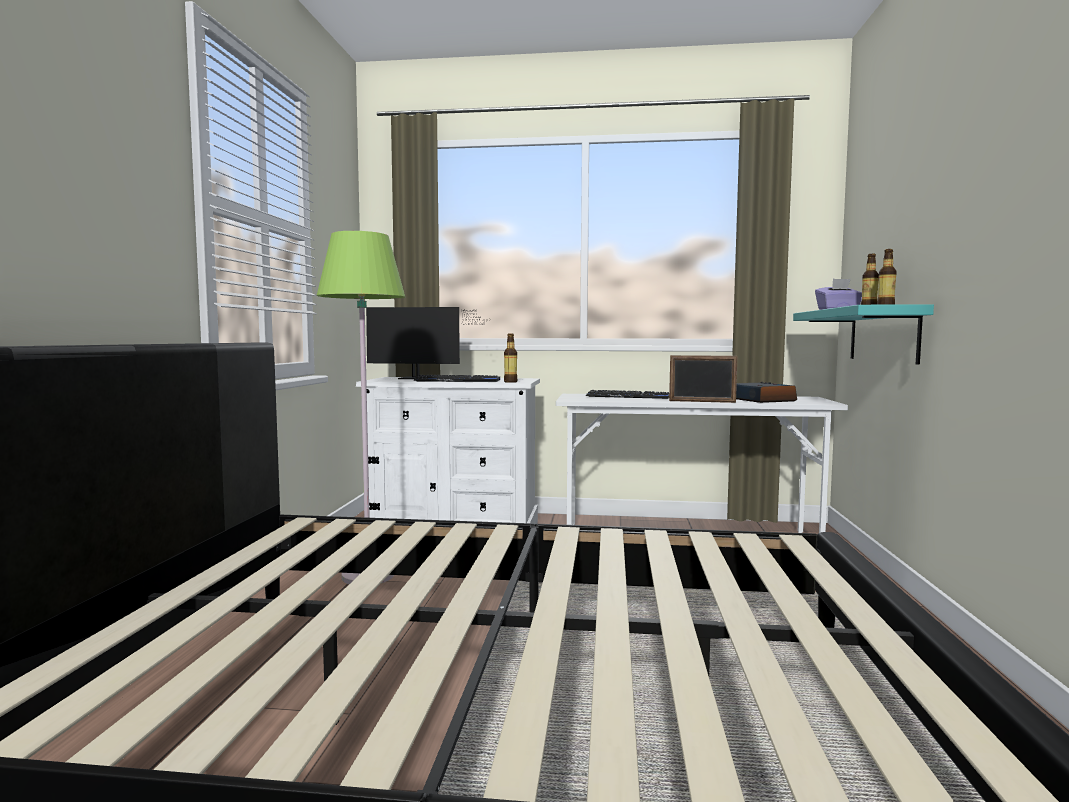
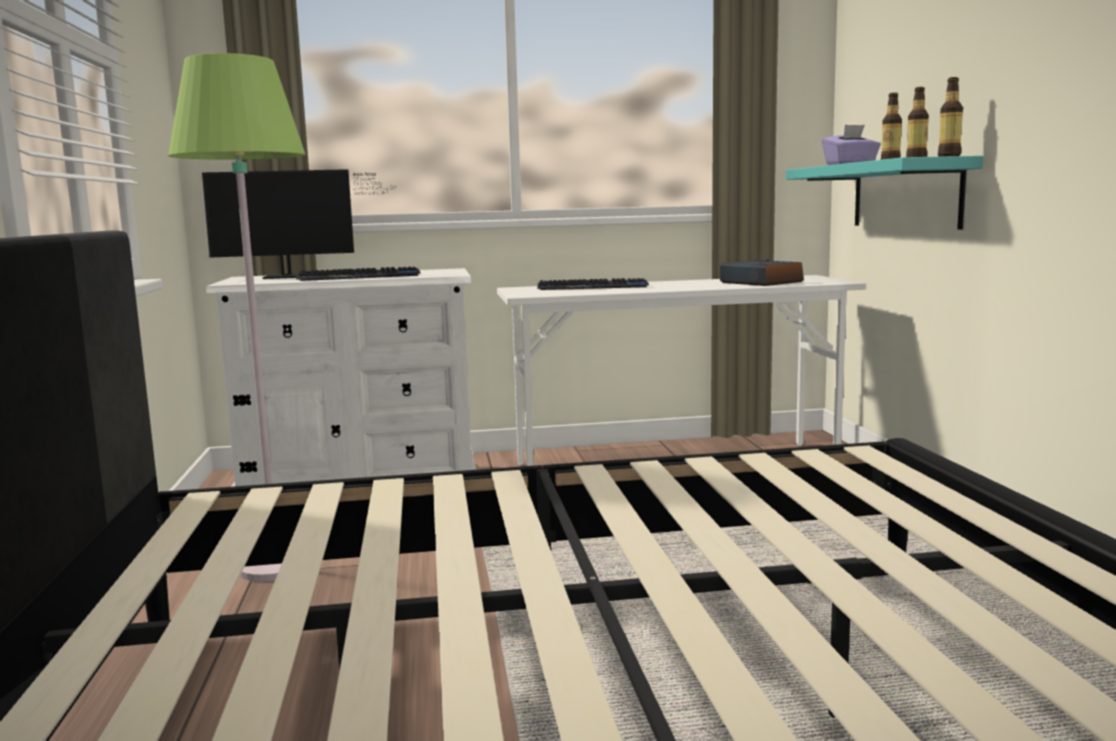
camera: 15 degrees left, 5 degrees up
bottle [504,333,517,383] -> bottle moved to [938,77,963,157]
picture frame [669,355,737,403] -> none

